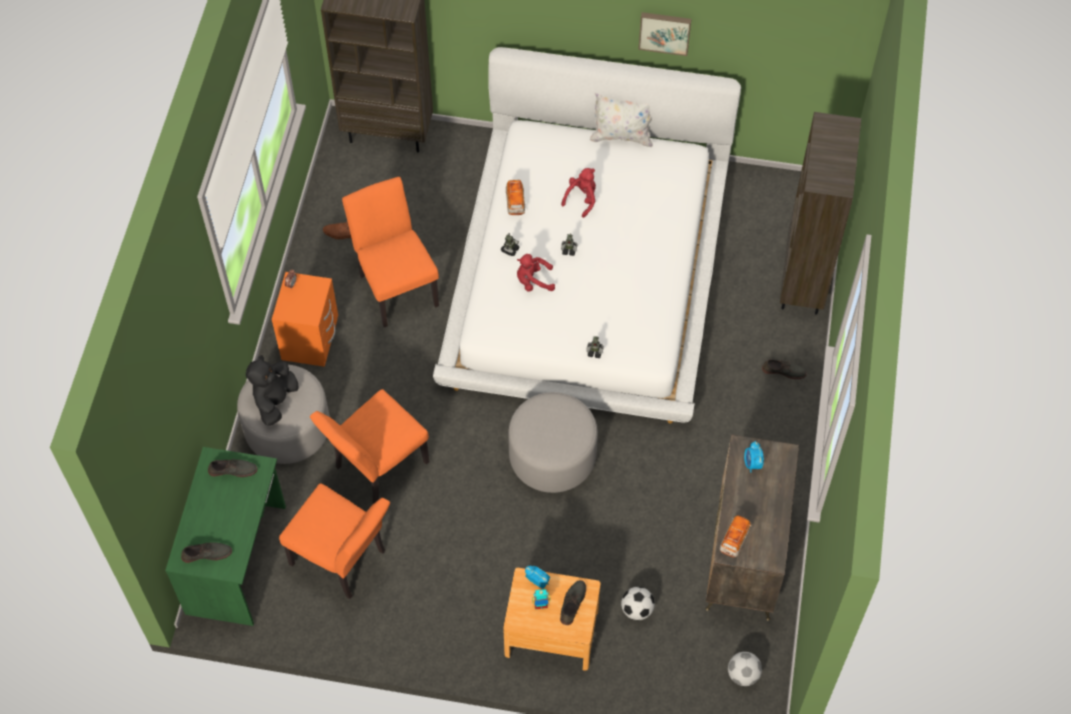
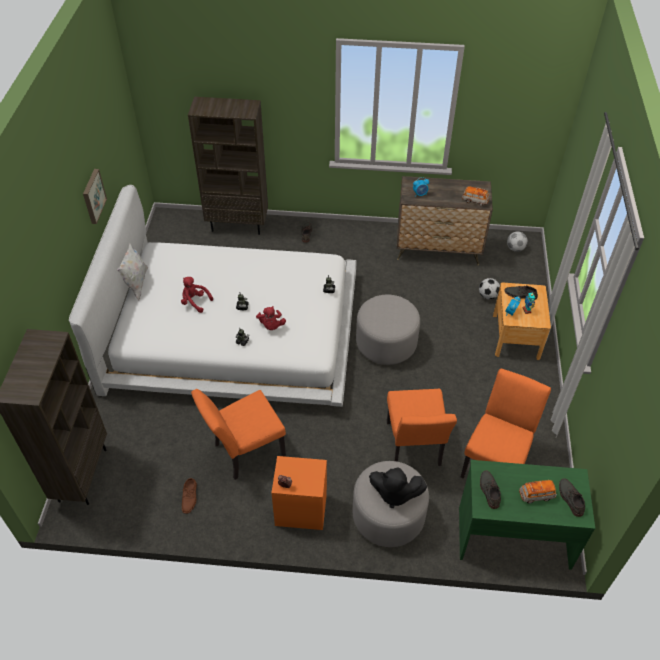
camera: 95 degrees left, 10 degrees down
orange chair [310,389,429,504] -> orange chair turned 45 degrees clockwise [387,389,457,466]
toy car [506,180,525,215] -> toy car moved to [519,480,557,504]

